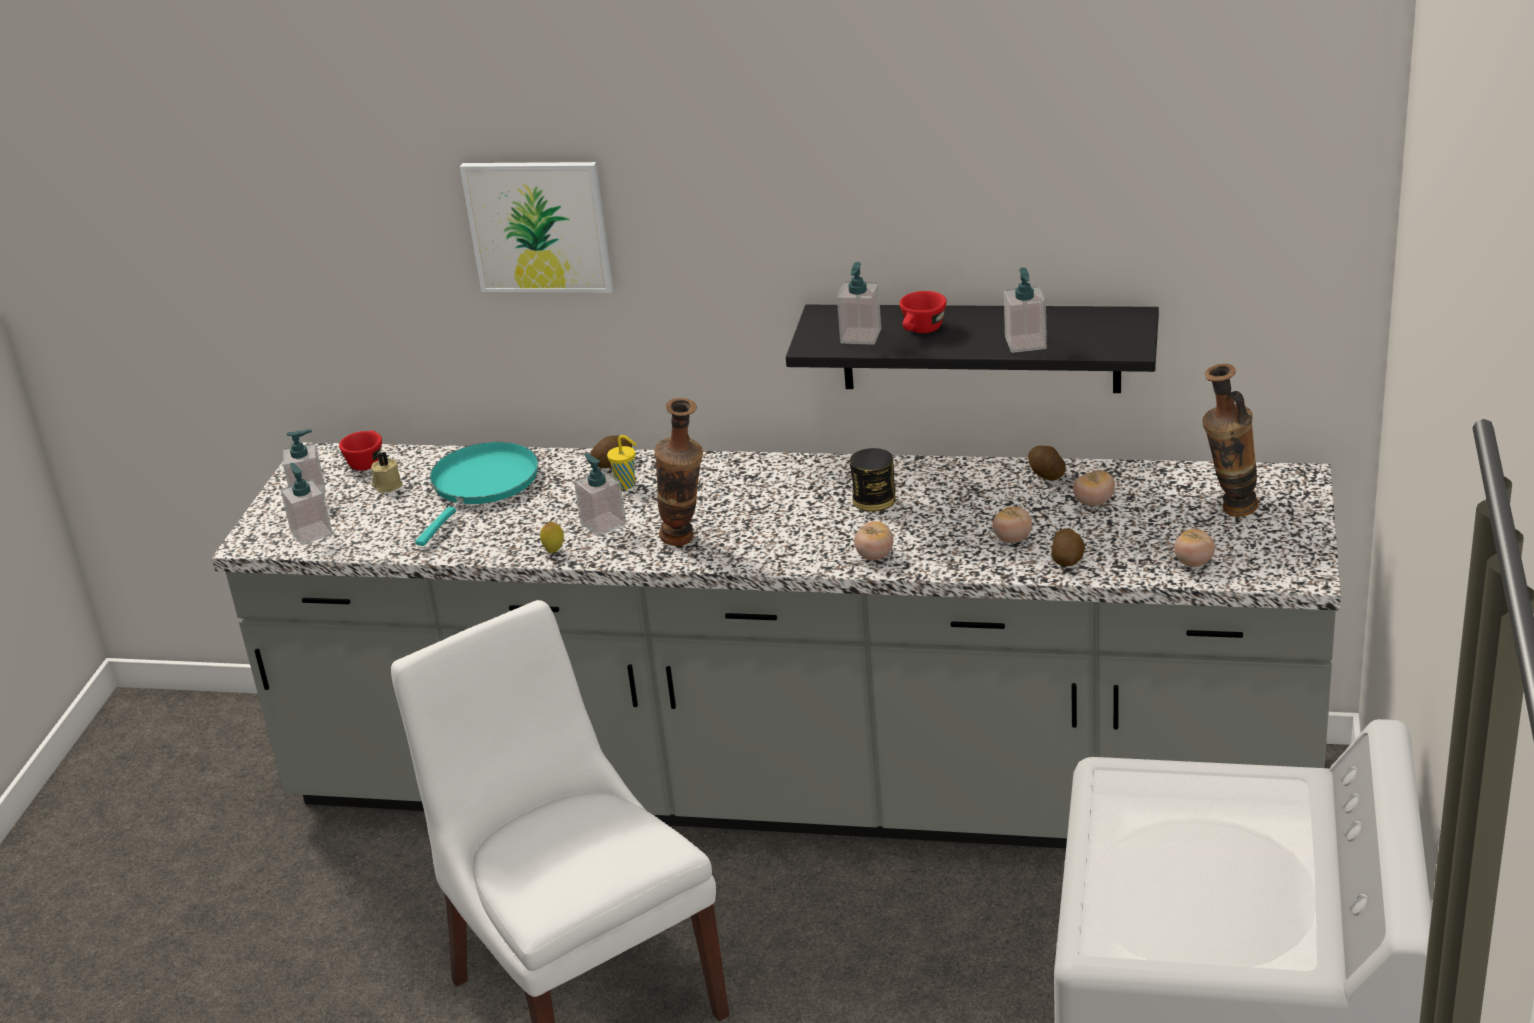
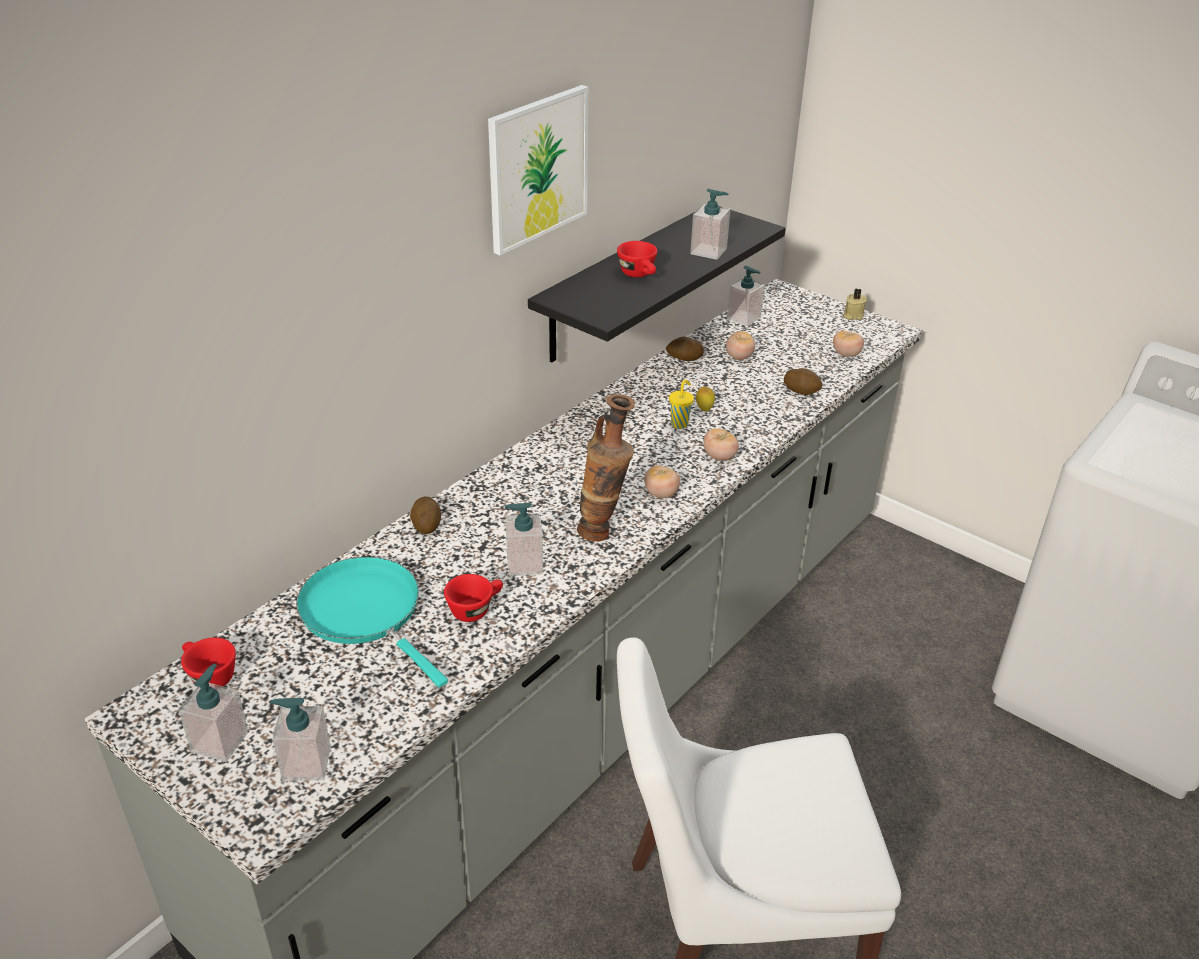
camera: 65 degrees left, 5 degrees up
beige candle [371,452,403,493] -> beige candle moved to [844,288,867,320]
picture [460,162,613,293] -> picture moved to [488,85,588,255]
lemon [540,521,564,553] -> lemon moved to [696,386,715,412]
yellow cup [607,435,637,490] -> yellow cup moved to [669,380,694,429]
soap dispenser [837,262,881,345] -> soap dispenser moved to [727,266,765,326]
can [850,448,896,512] -> none
tomato [993,506,1032,543] -> tomato moved to [644,465,680,498]
vase [1202,364,1259,517] -> none
none -> red cup [444,574,503,622]

